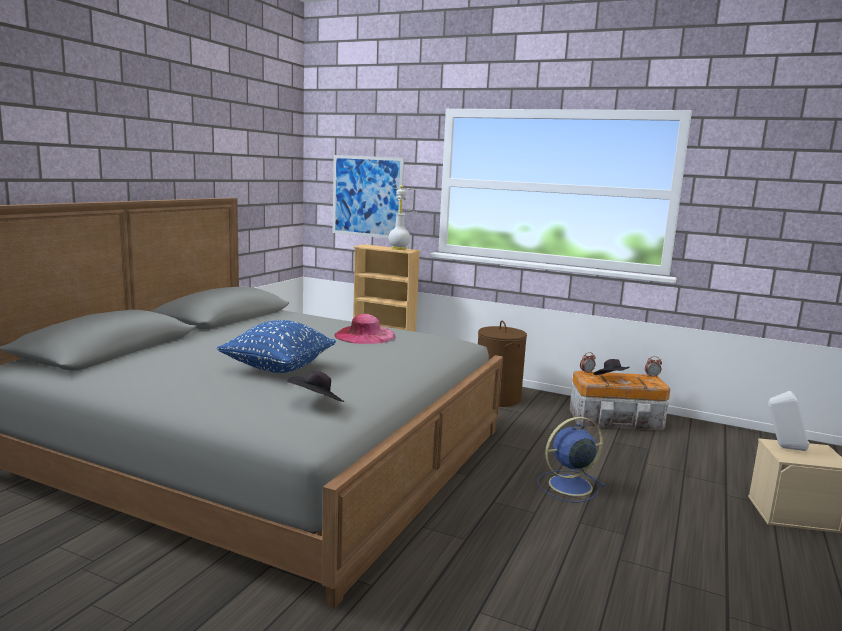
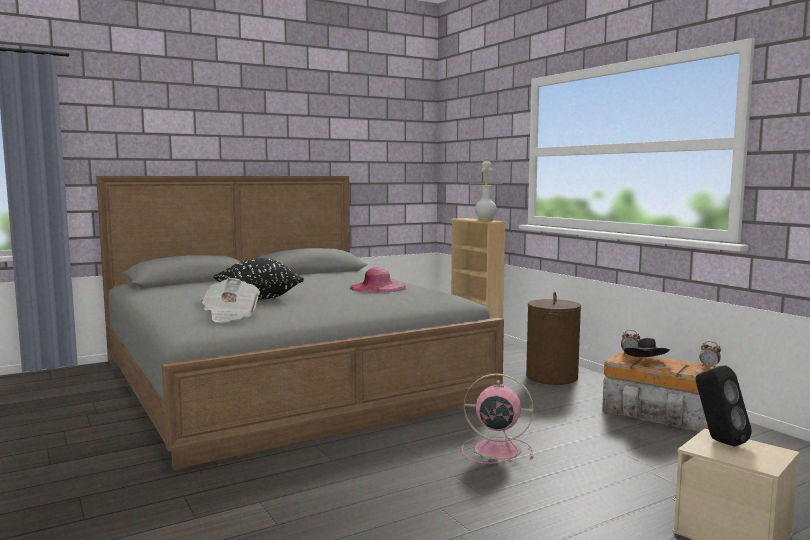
camera: 35 degrees right, 5 degrees down
blue pillow [217,320,336,373] -> black pillow [214,258,304,300]
black hat [287,371,344,402] -> newspaper [201,278,260,323]
picture [333,155,404,238] -> none
blue fan [537,417,605,503] -> pink fan [462,373,534,464]
white speaker [768,391,809,451] -> black speaker [696,365,752,447]

